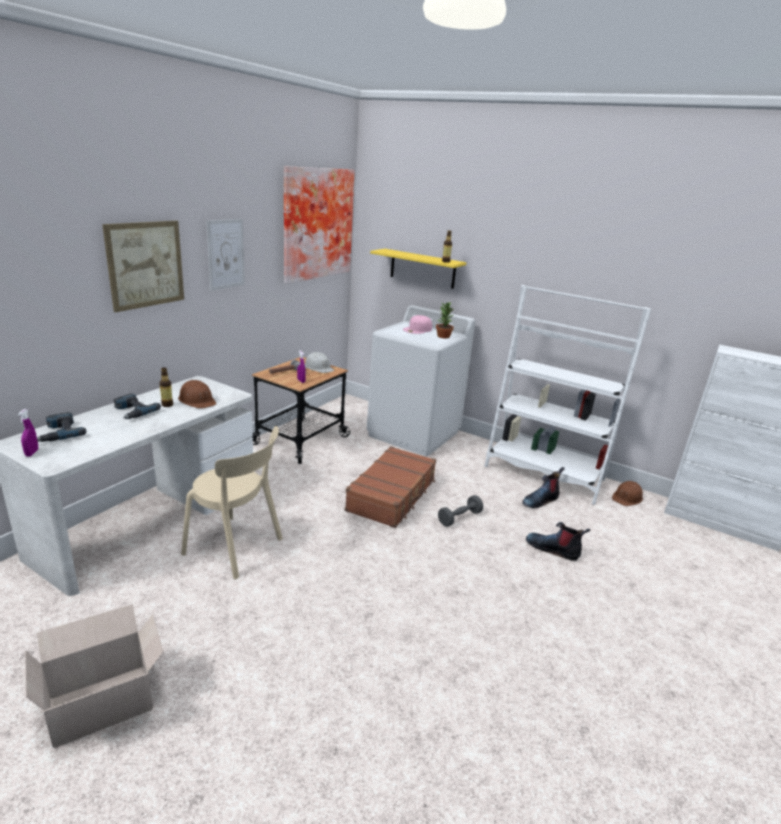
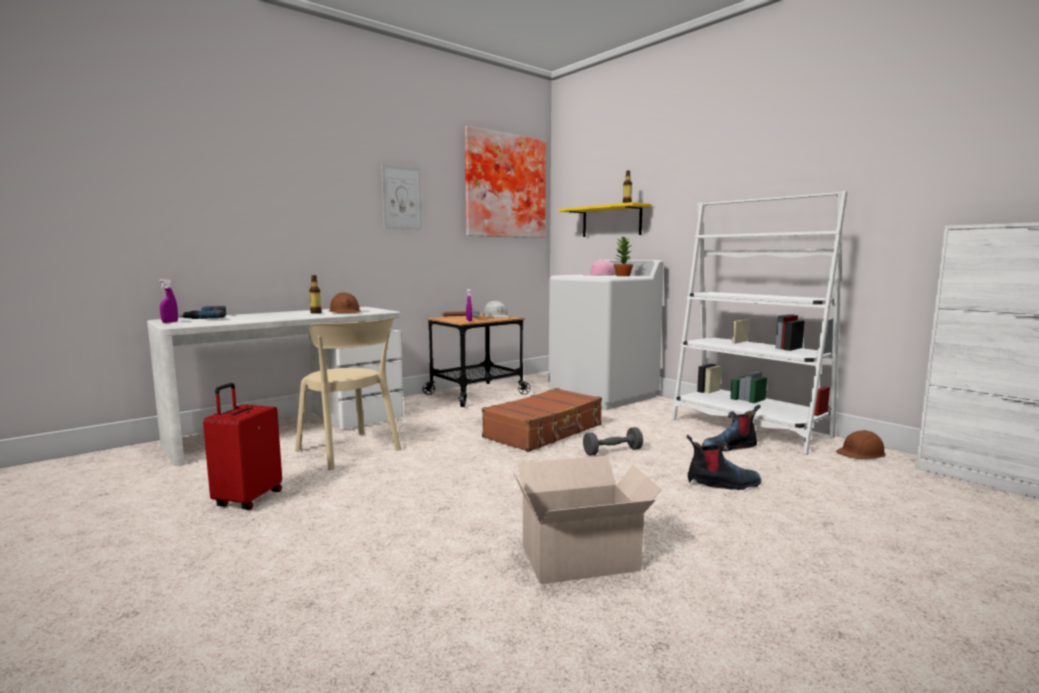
camera: 20 degrees right, 15 degrees down
cardboard box [25,604,163,748] -> cardboard box moved to [513,456,662,584]
picture [102,221,184,312] -> none
power drill [113,393,161,419] -> none
boot [526,522,591,561] -> boot turned 135 degrees clockwise [687,435,761,490]
none -> red suitcase [203,383,282,510]

